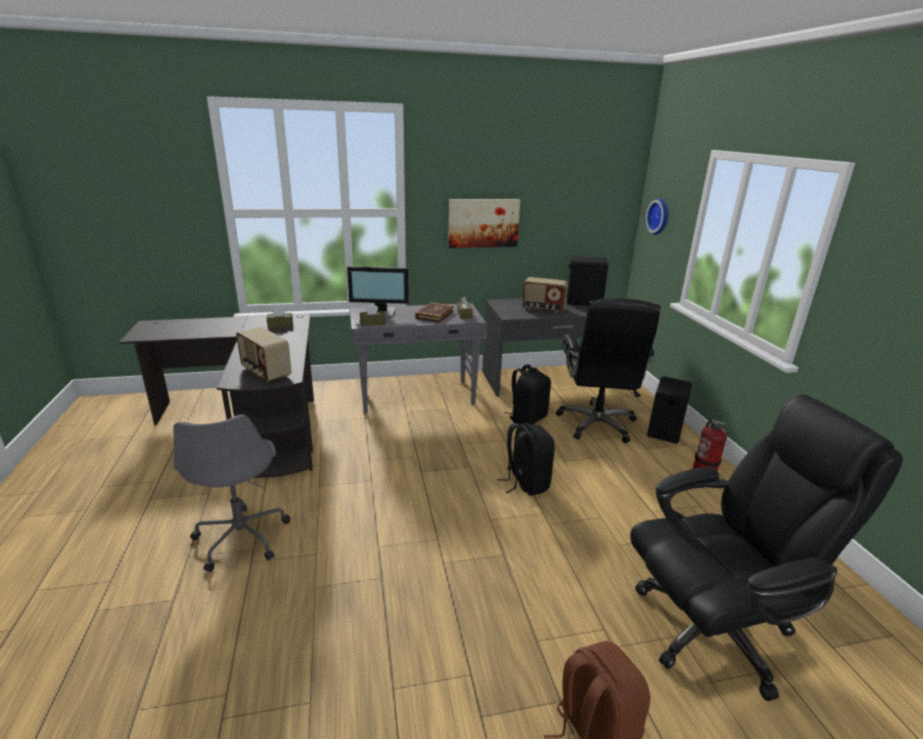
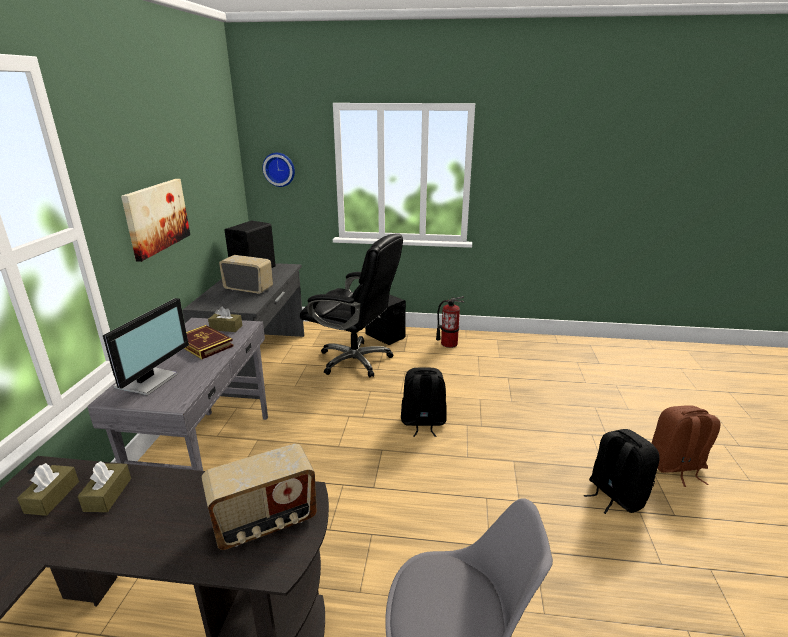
camera: 70 degrees left, 0 degrees up
brown tissue box [360,304,386,326] -> brown tissue box moved to [78,461,131,512]
black backpack [505,364,551,424] -> black backpack moved to [584,429,660,514]
radio [522,277,568,313] -> radio turned 105 degrees counterclockwise [219,255,273,294]
black office chair [630,394,903,701] -> none

